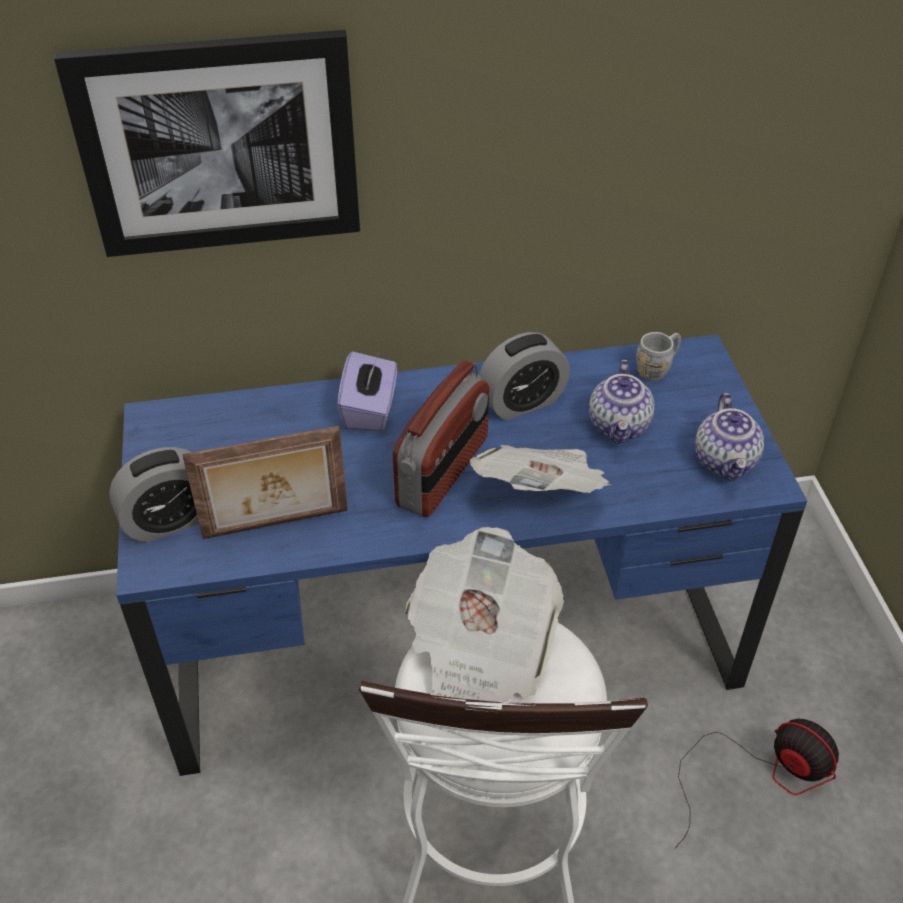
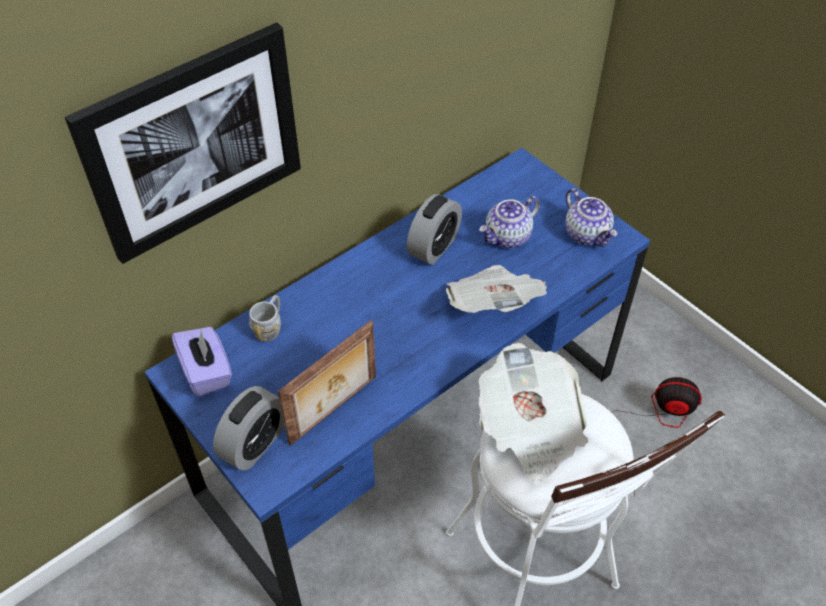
camera: 30 degrees left, 5 degrees up
purple tissue box [337,351,397,431] -> purple tissue box moved to [172,327,232,397]
radio [393,360,489,517] -> none
teapot [589,360,655,444] -> teapot turned 75 degrees clockwise [479,196,540,248]
grey mug [636,332,681,381] -> grey mug moved to [249,295,281,342]

